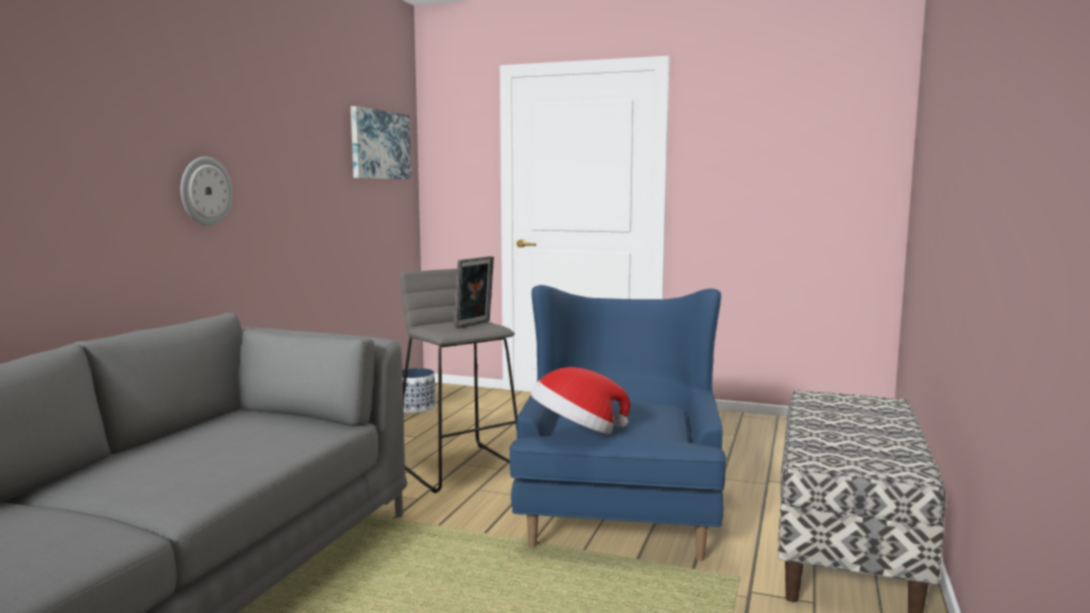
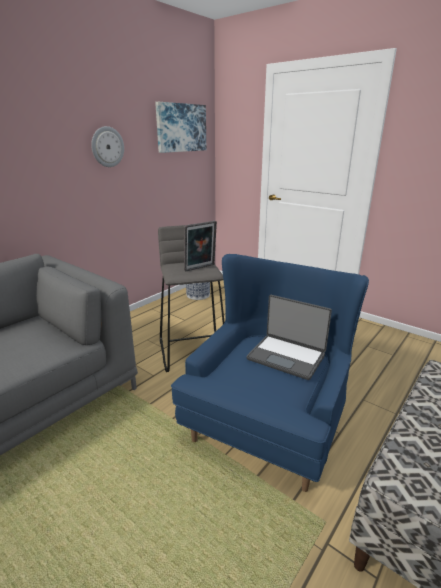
camera: 20 degrees right, 15 degrees up
wall clock [181,157,233,226] -> wall clock moved to [91,126,124,167]
hat [531,367,630,434] -> none
none -> laptop [246,295,332,380]

